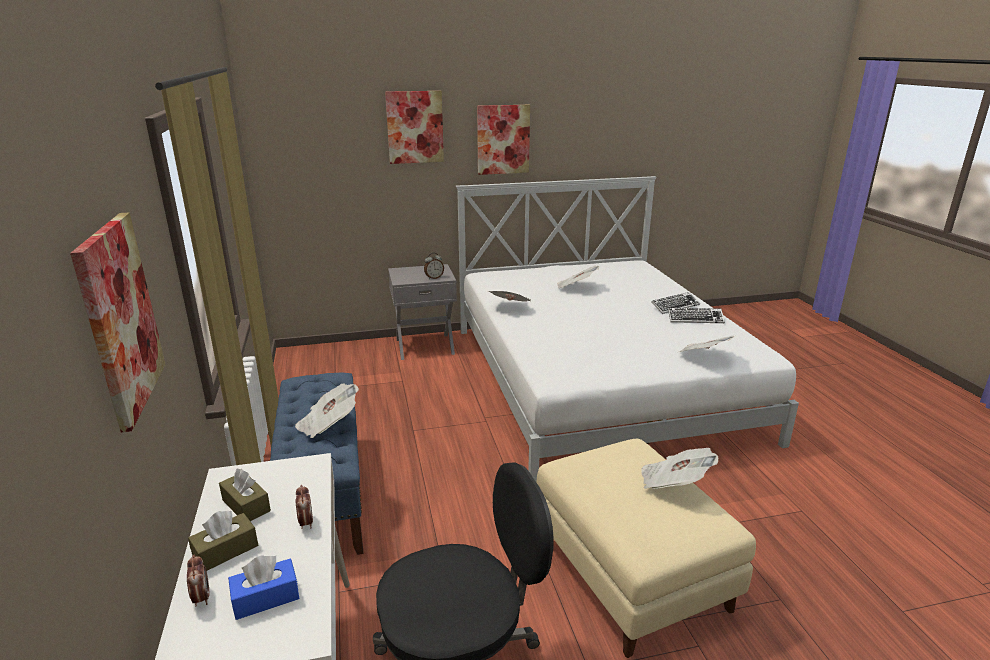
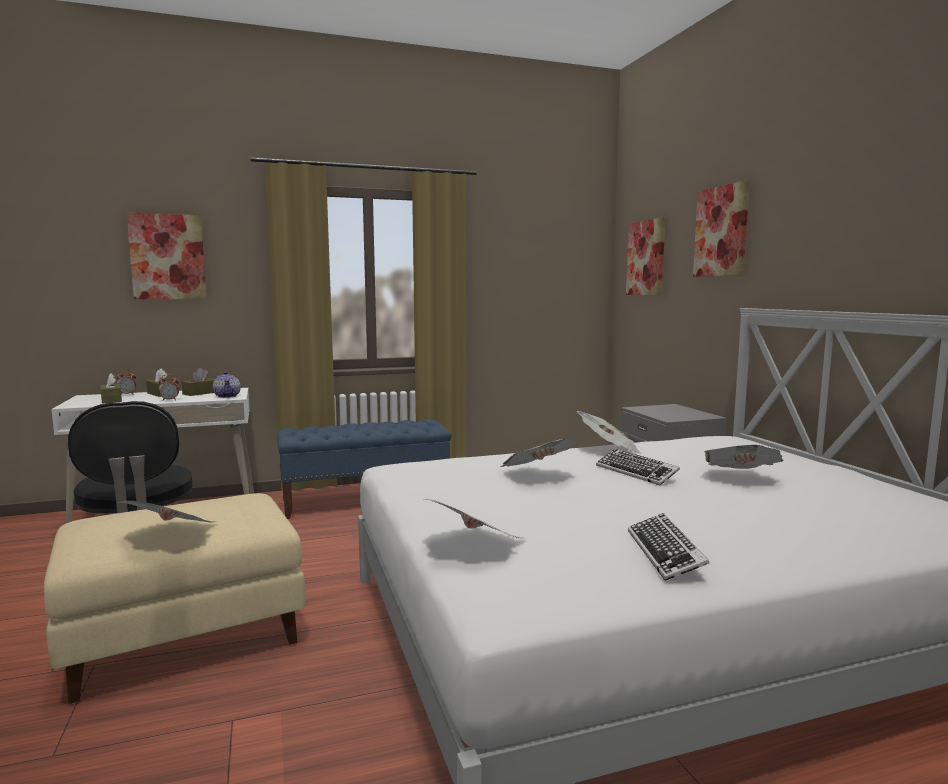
camera: 85 degrees right, 15 degrees down
blue tissue box [228,555,300,620] -> brown tissue box [101,373,122,403]
newspaper [295,383,359,438] -> newspaper moved to [500,437,578,467]
alarm clock [424,252,444,279] -> none
picture [477,105,530,175] -> picture moved to [626,217,666,295]
keyboard [651,292,700,314] -> keyboard moved to [596,449,680,485]
none -> teapot [213,371,241,398]

